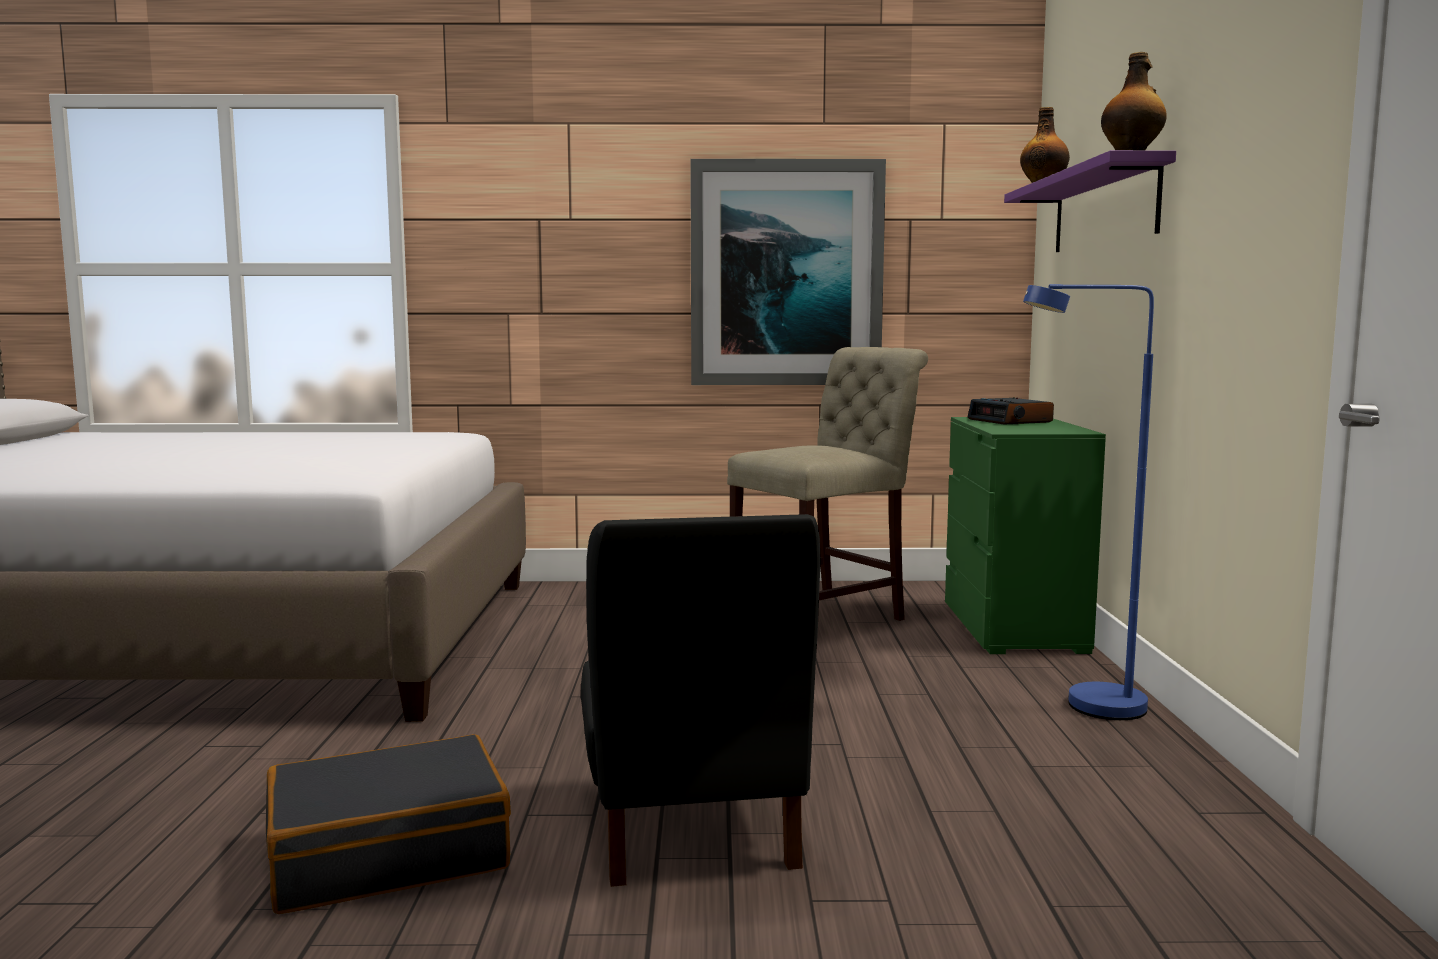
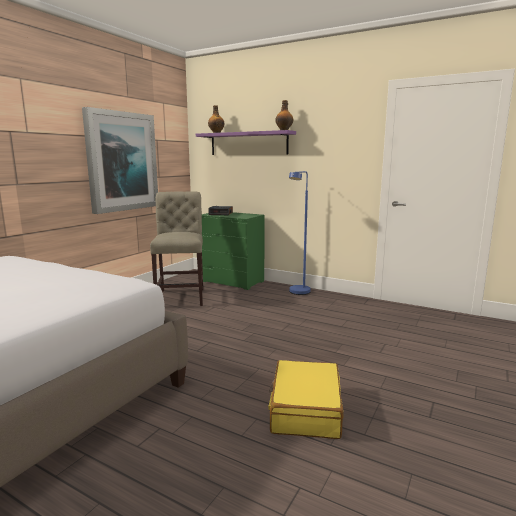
camera: 60 degrees left, 5 degrees up
black suitcase [266,734,511,914] -> yellow suitcase [268,360,344,439]
black chair [581,514,821,887] -> none

